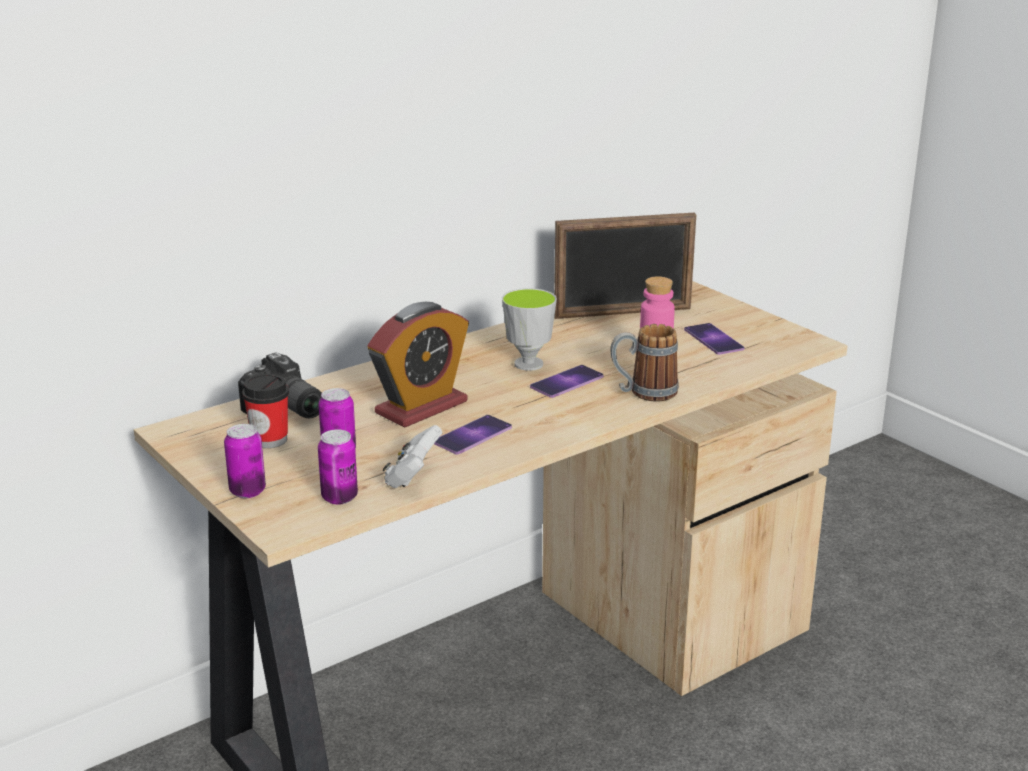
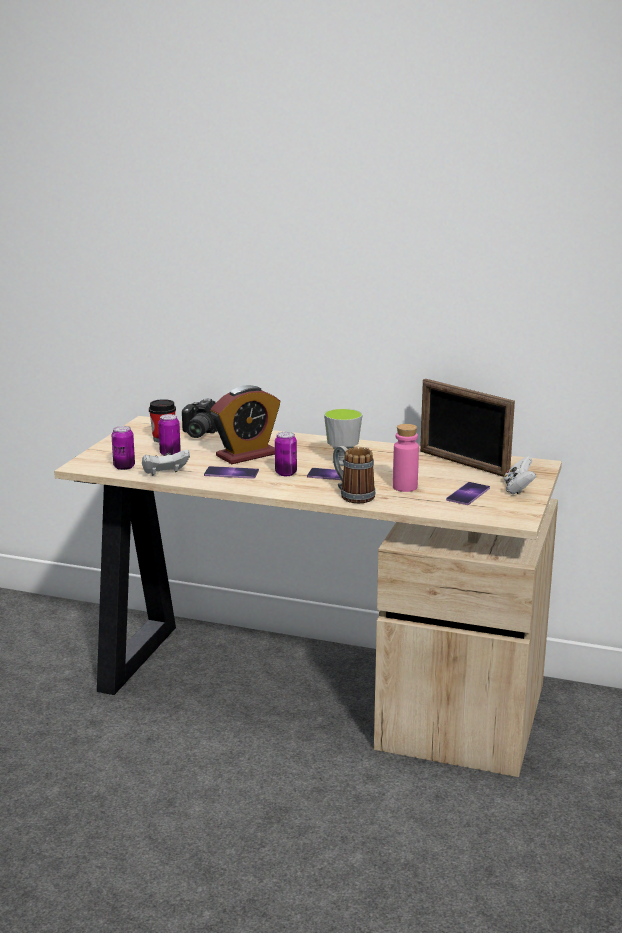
camera: 55 degrees right, 5 degrees down
can [224,424,266,498] -> can moved to [275,432,297,476]
alarm clock [368,302,469,427] -> alarm clock turned 45 degrees counterclockwise [211,385,280,464]
none -> white game controller [504,456,536,494]

